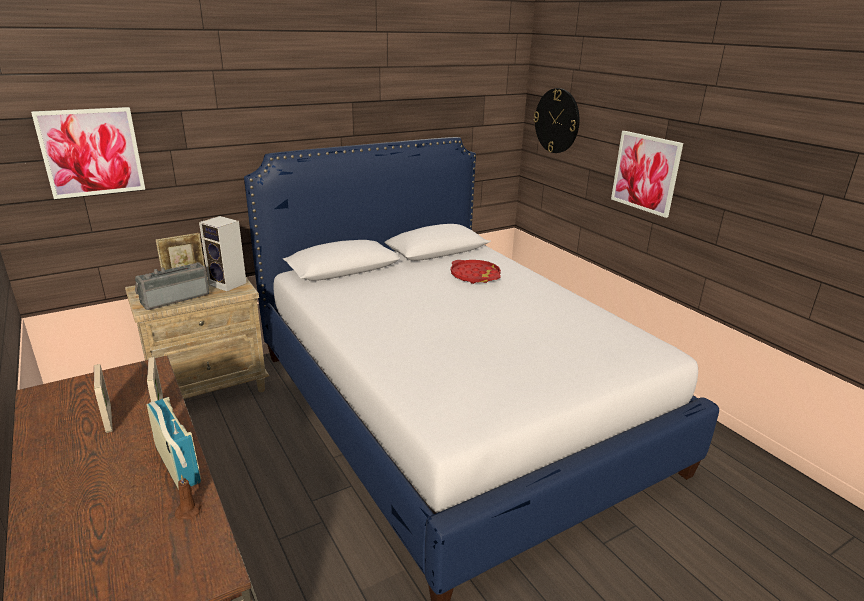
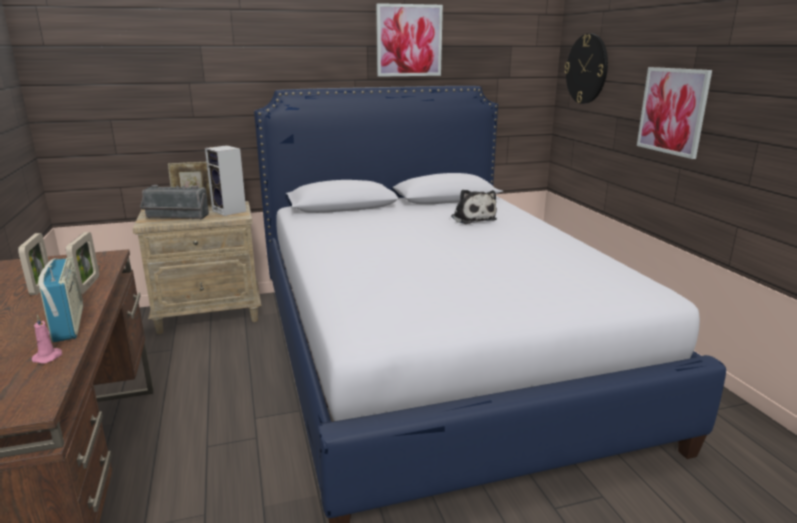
camera: 15 degrees right, 5 degrees down
picture [31,107,145,199] -> picture moved to [376,3,443,77]
radio [135,262,209,310] -> radio turned 150 degrees counterclockwise [140,185,209,219]
brown candle [174,474,202,520] -> pink candle [32,314,63,364]
red tray [451,260,501,284] -> plush toy [451,189,497,224]

